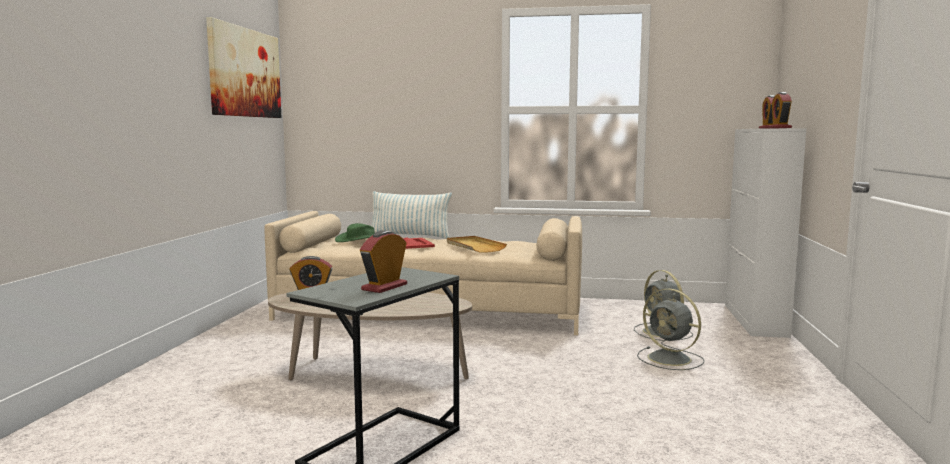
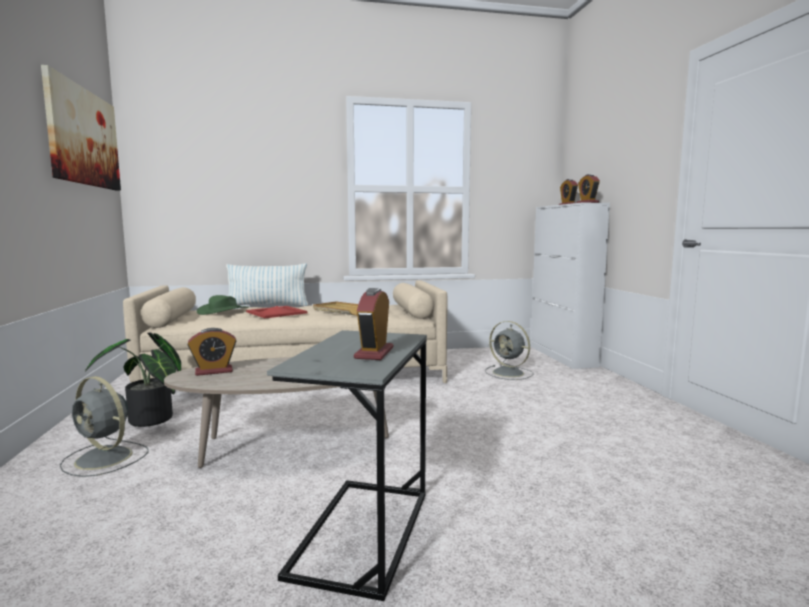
camera: 20 degrees left, 0 degrees up
grey fan [637,289,705,370] -> grey fan moved to [60,376,149,477]
none -> potted plant [85,333,181,427]

